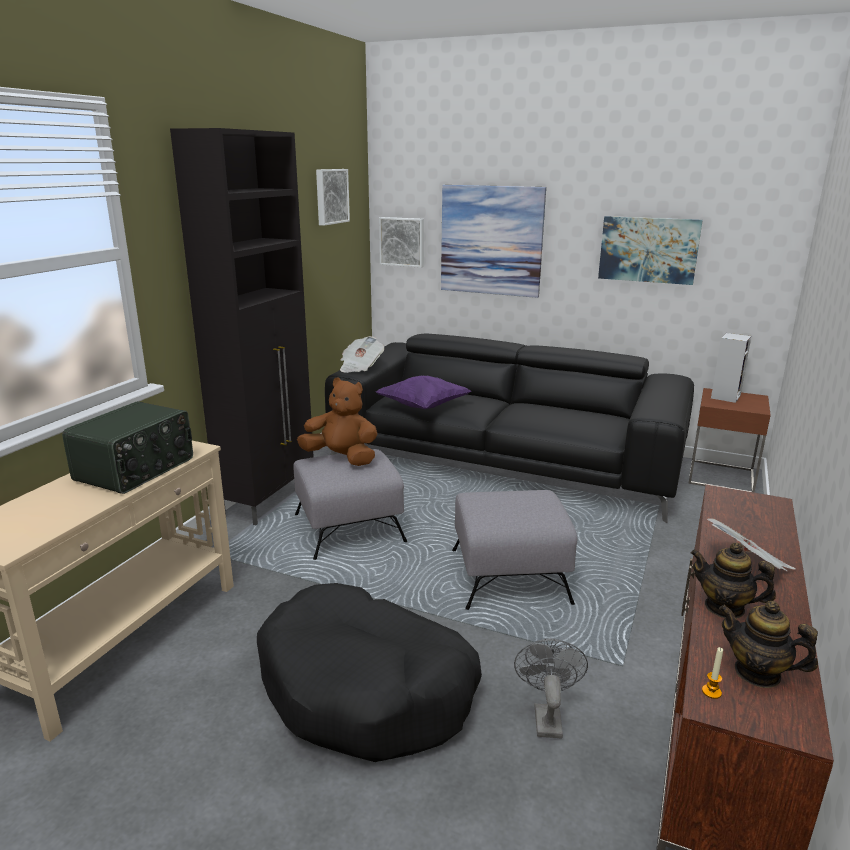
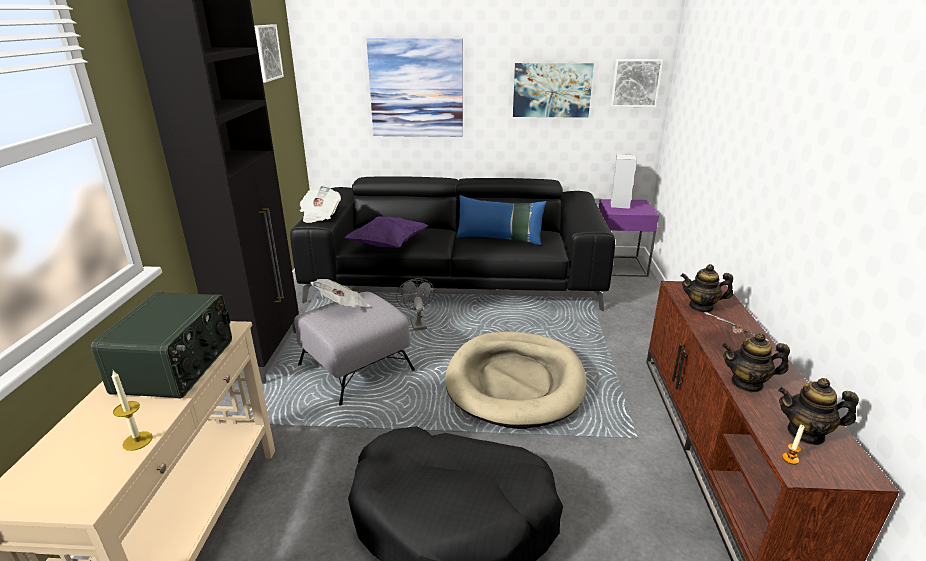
camera: 20 degrees left, 5 degrees up
brown plush toy [297,377,377,466] -> newspaper [310,279,370,308]
picture [379,217,424,268] -> picture moved to [610,59,663,107]
grey ottoman [452,490,577,610] -> beige dog bed [445,332,587,429]
grey fan [514,638,588,739] -> grey fan moved to [396,278,435,331]
brown side table [688,388,771,492] -> purple side table [599,199,659,277]
none -> candle [111,371,153,451]
none -> blue pillow [456,195,547,245]
none -> teapot [681,264,733,313]

